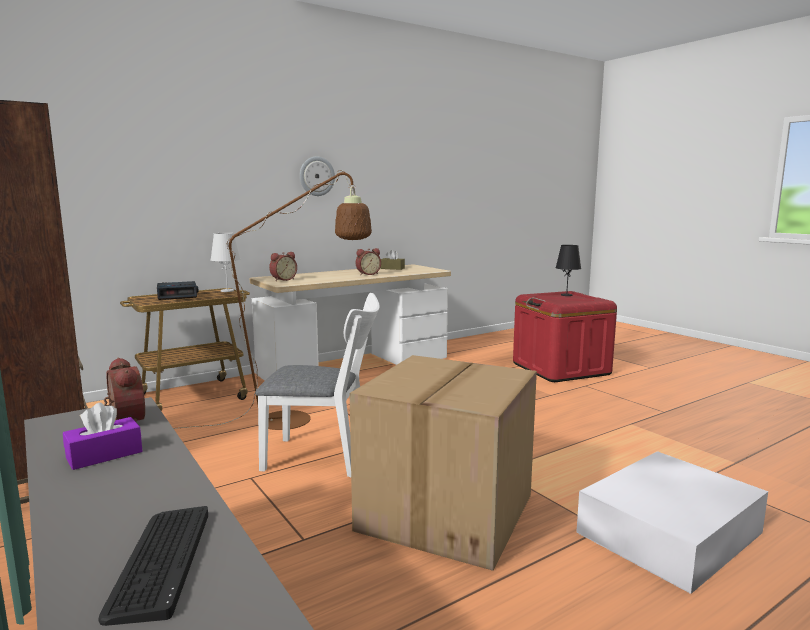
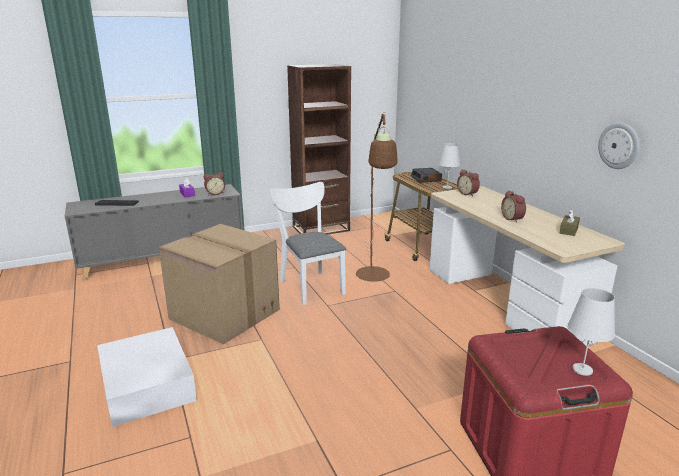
camera: 100 degrees right, 10 degrees up
white chair [256,293,380,477] -> white chair turned 135 degrees clockwise [270,182,346,305]
wall clock [300,156,335,196] -> wall clock moved to [598,123,639,169]
black table lamp [556,245,581,296] -> white table lamp [567,288,615,376]

